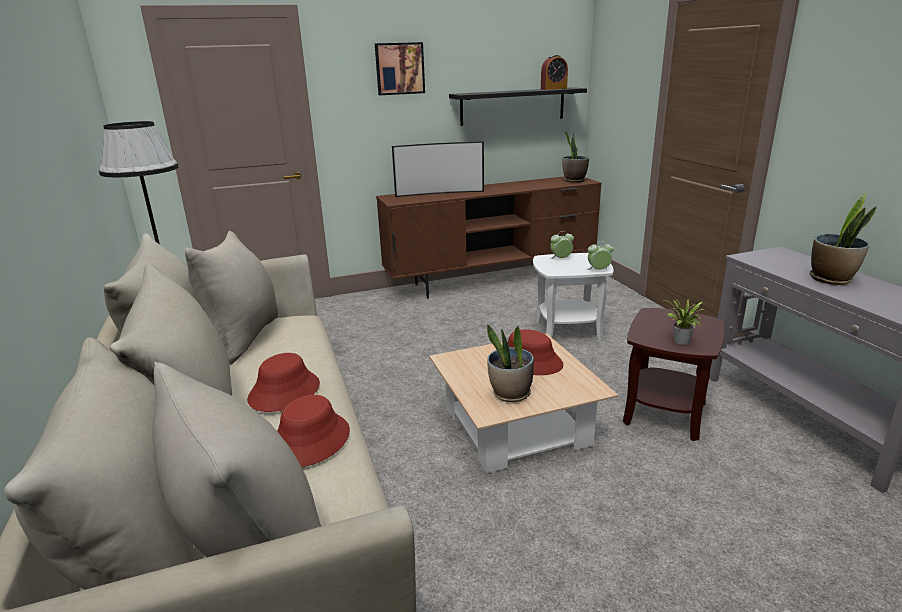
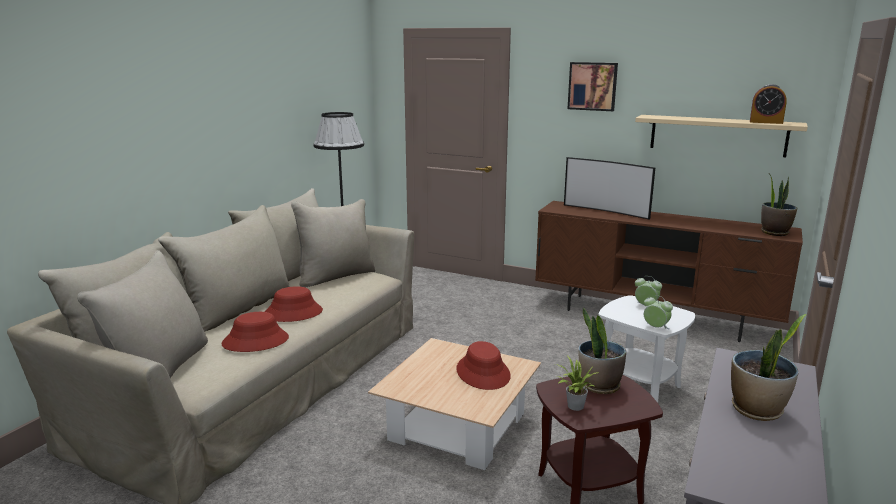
camera: 45 degrees right, 5 degrees down
black shelf [449,87,587,126] -> beige shelf [635,115,808,157]
potted plant [487,325,534,402] -> potted plant moved to [578,308,626,394]

